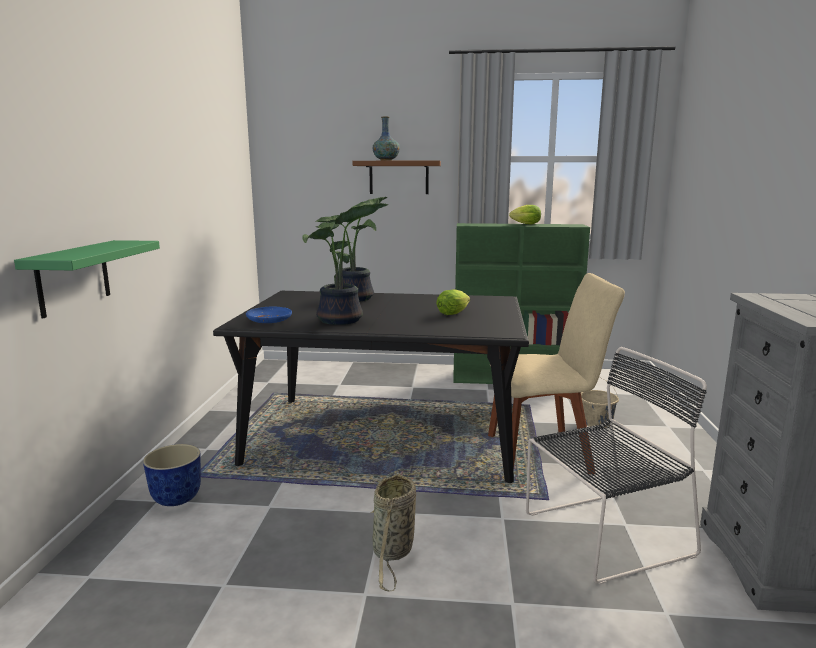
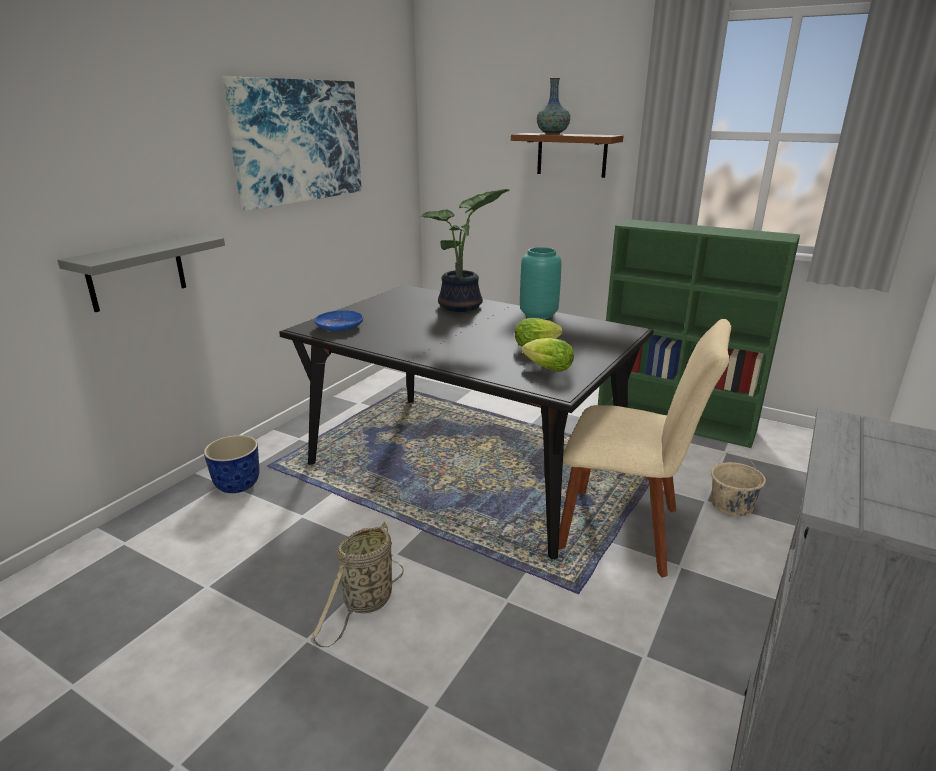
camera: 25 degrees right, 10 degrees up
green shelf [14,240,160,318] -> grey shelf [57,233,225,312]
potted plant [302,203,388,325] -> none
lettuce [509,205,541,224] -> lettuce moved to [522,338,574,372]
black chair [526,347,707,584] -> none
none -> picture [222,76,362,211]
none -> turquoise vase [520,247,561,319]

